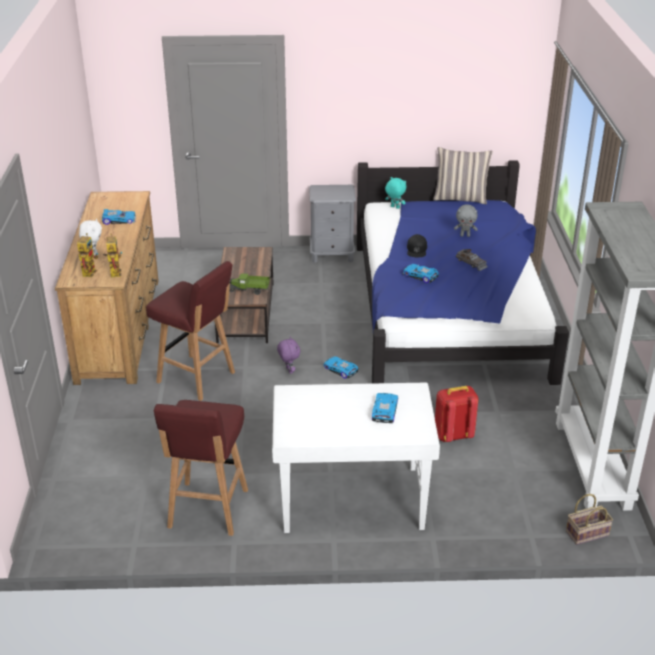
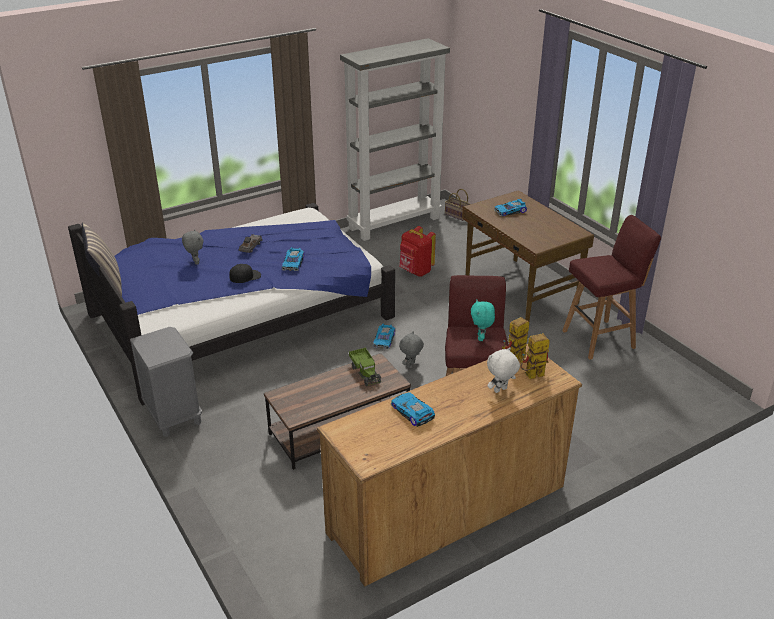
camera: 120 degrees left, 0 degrees up
white desk [272,383,440,533] -> brown desk [462,190,594,321]
purple plush toy [277,337,300,374] -> grey plush toy [399,331,424,368]
turquoise plush toy [385,177,406,209] -> turquoise plush toy moved to [471,300,495,341]

